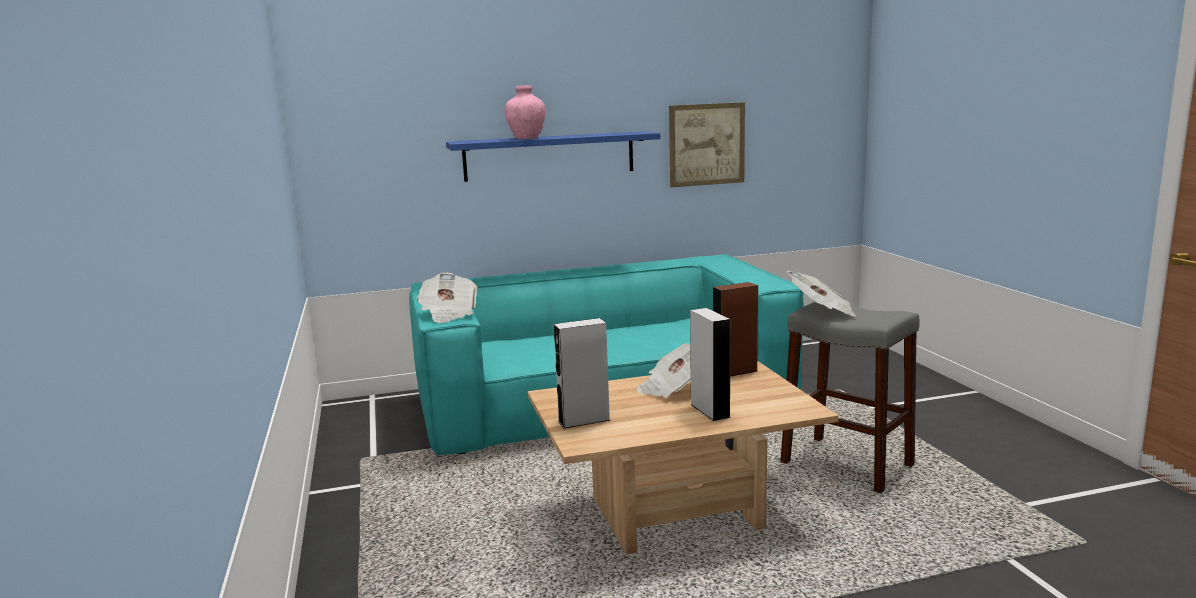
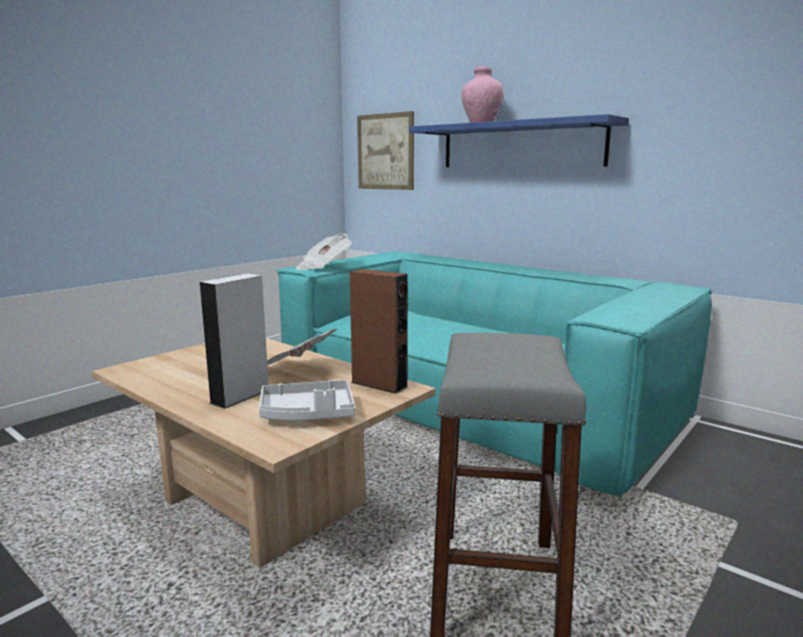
camera: 55 degrees right, 0 degrees up
grey speaker [554,318,611,429] -> none
picture [669,102,745,187] -> picture moved to [357,111,414,190]
newspaper [787,271,856,317] -> none
none -> grey tray [259,380,356,421]

